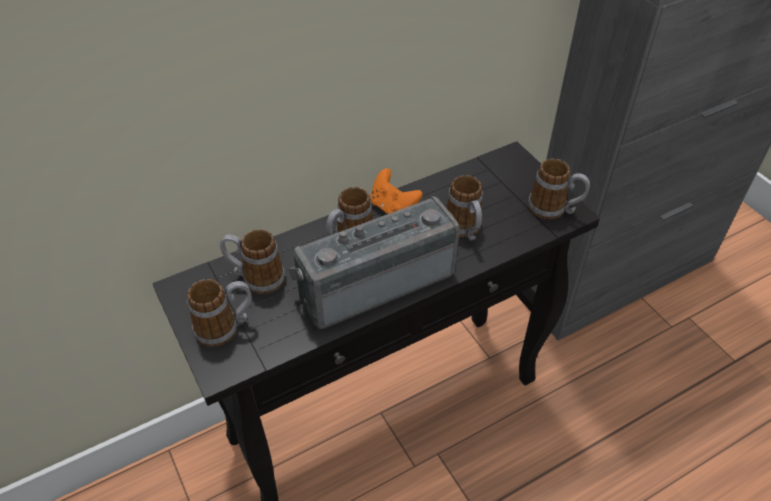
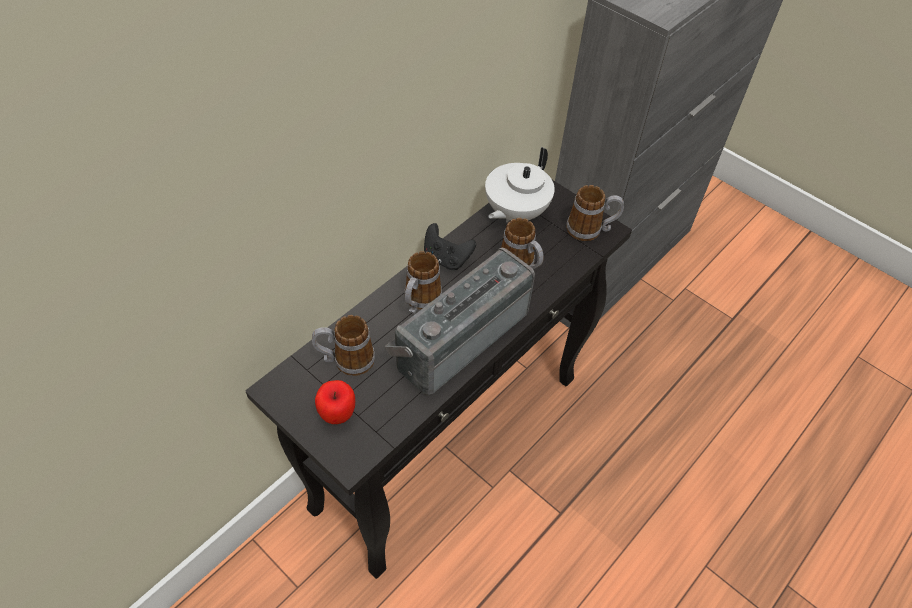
camera: 20 degrees left, 5 degrees up
mug [187,279,251,347] -> apple [315,380,355,424]
orange game controller [371,168,423,214] -> black game controller [424,223,476,270]
none -> white teapot [485,147,555,223]

